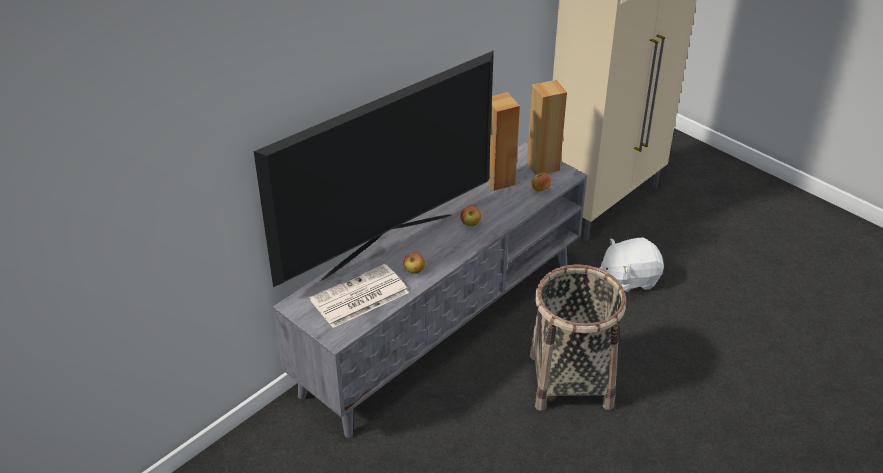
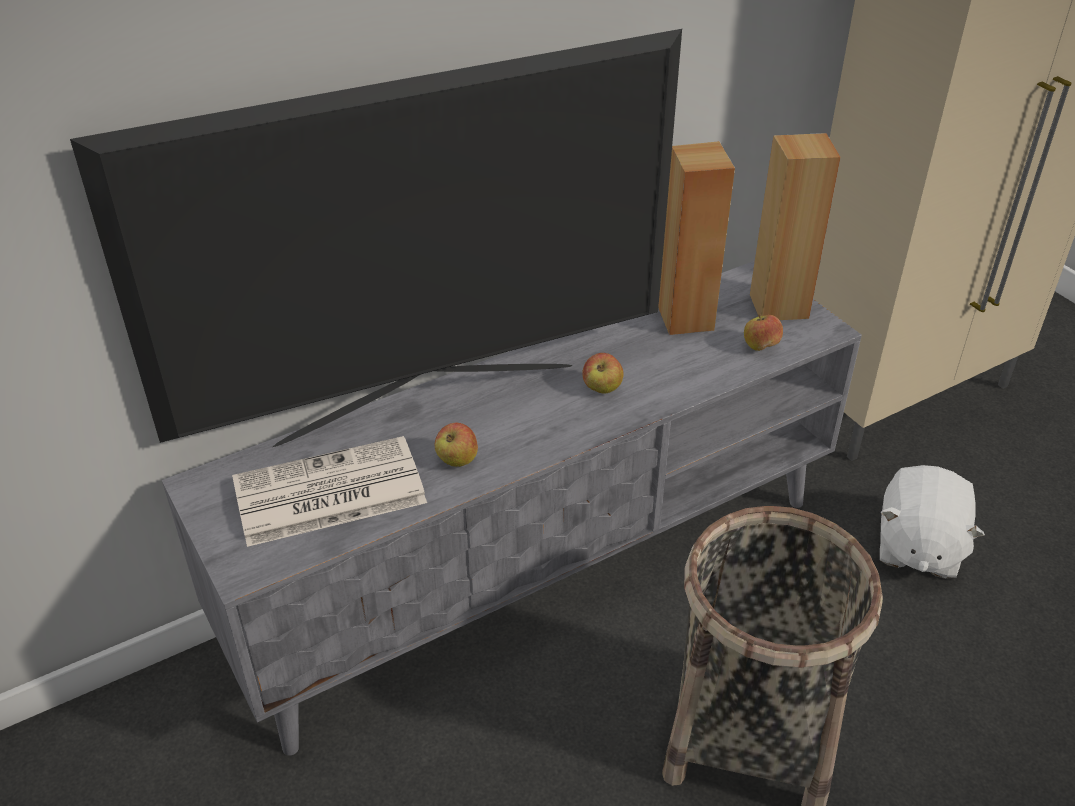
camera: 15 degrees right, 0 degrees up
white plush toy [599,237,664,293] -> white plush toy turned 75 degrees counterclockwise [880,465,985,579]

